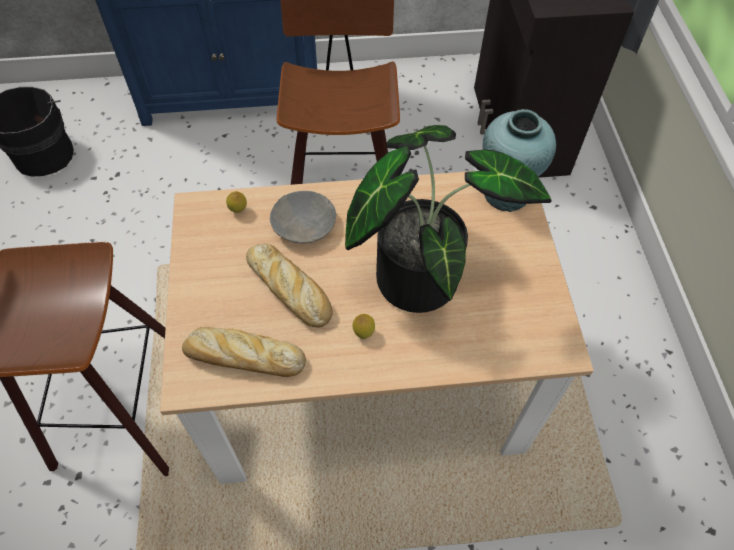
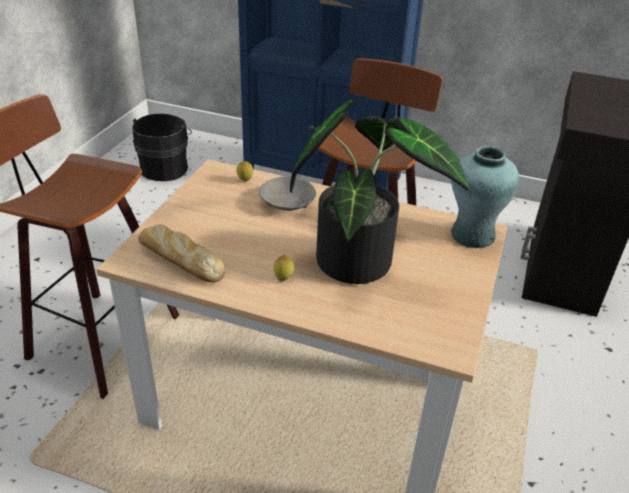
camera: 25 degrees right, 20 degrees down
bread [246,243,333,327] -> none

